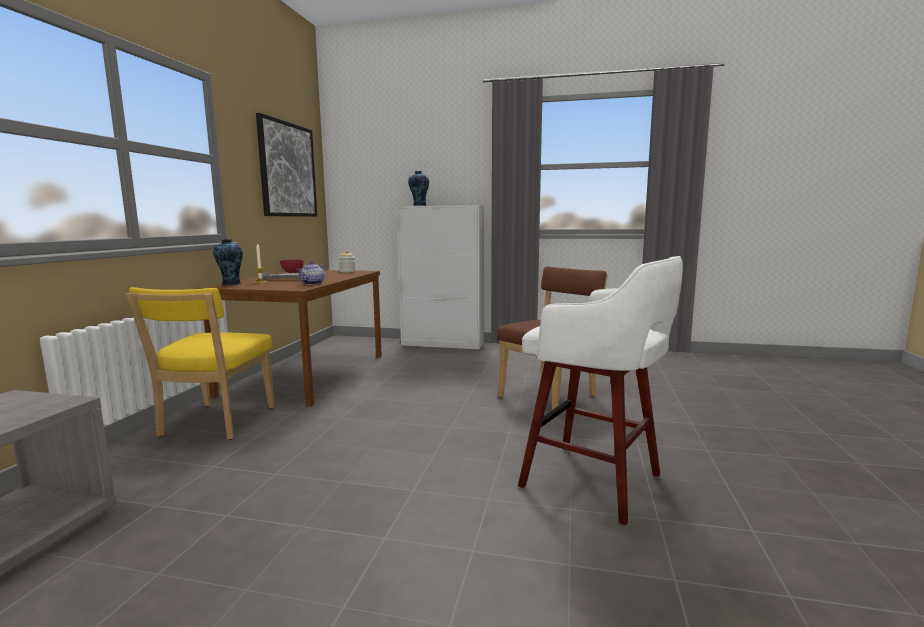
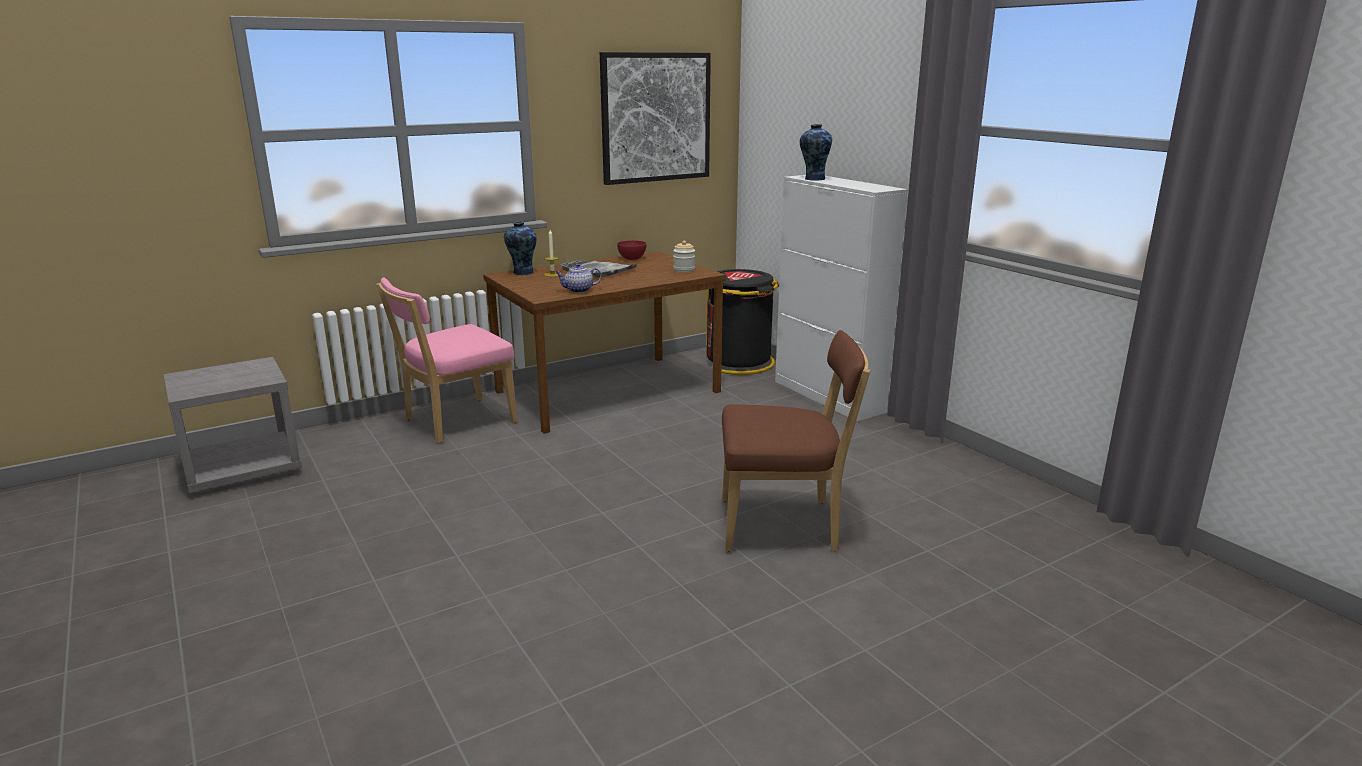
camera: 45 degrees right, 10 degrees up
yellow chair [126,287,275,440] -> pink chair [376,277,518,444]
white stool [518,256,683,525] -> none
none -> black trash can [706,269,779,375]

